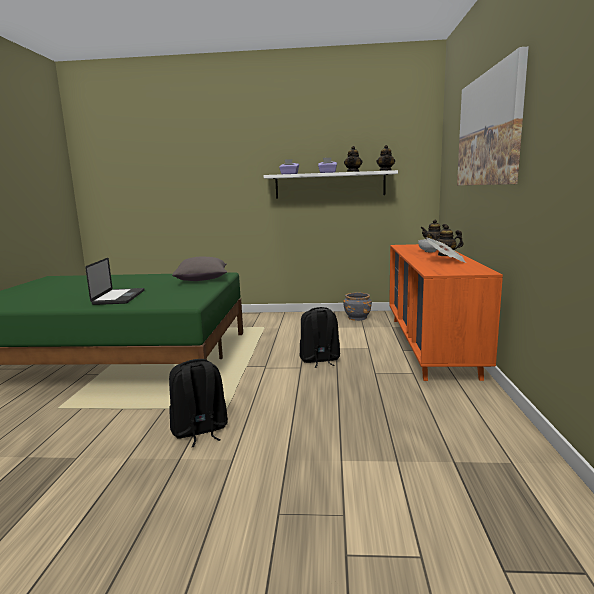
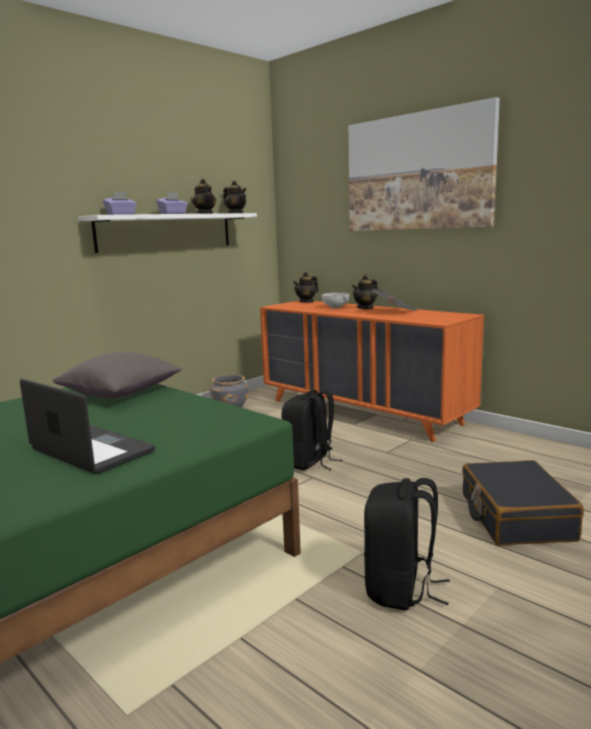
camera: 50 degrees left, 0 degrees up
none -> black suitcase [462,460,584,545]

